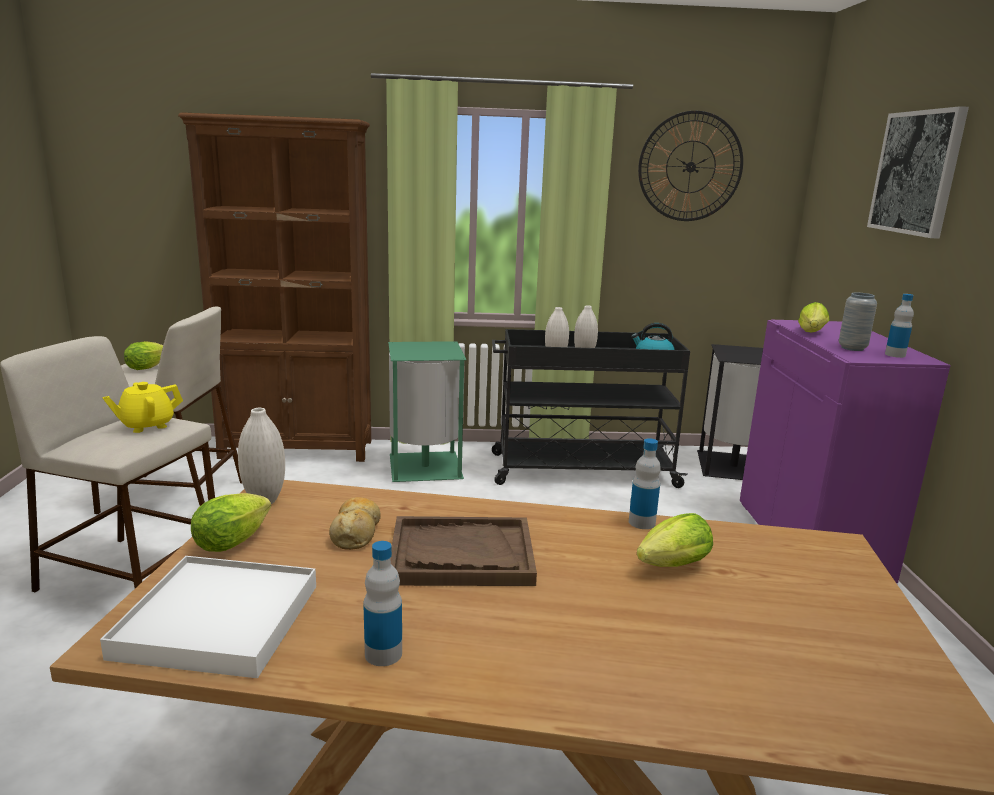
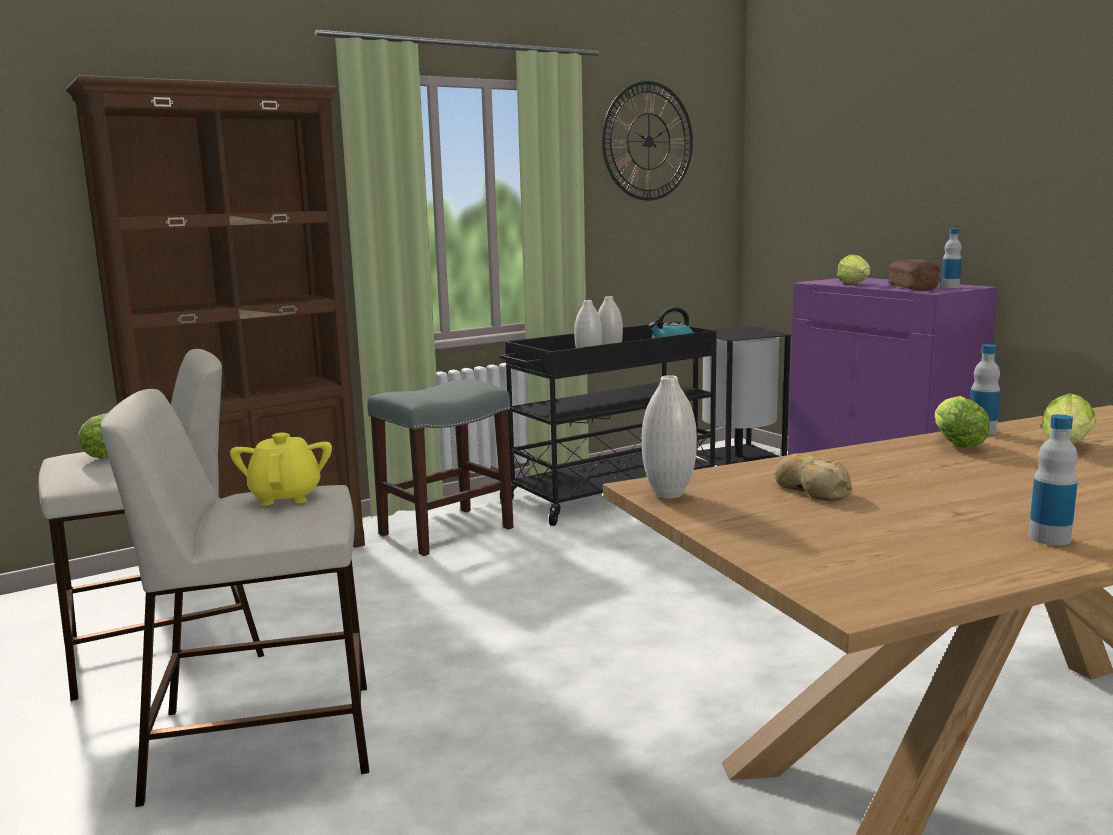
camera: 30 degrees left, 5 degrees down
white tray [100,556,316,678] -> none
yellow teapot [102,382,183,433] -> yellow teapot turned 150 degrees clockwise [230,433,332,506]
lettuce [191,493,271,552] -> lettuce moved to [935,396,989,449]
green trash can [388,341,466,482] -> grey stool [367,379,514,556]
brown tray [391,516,537,586] -> none
grey vase [839,293,877,351] -> bread [889,259,940,290]
picture [867,106,969,239] -> none

